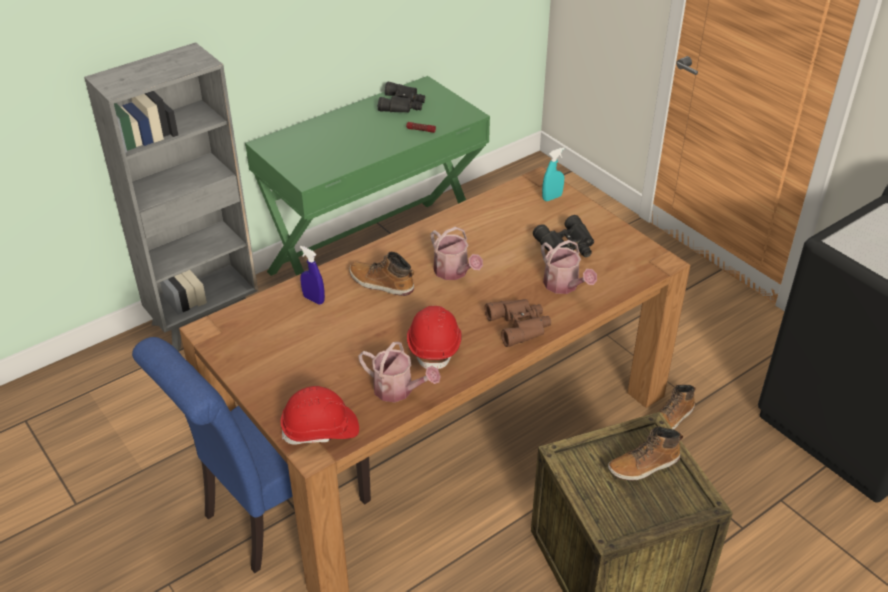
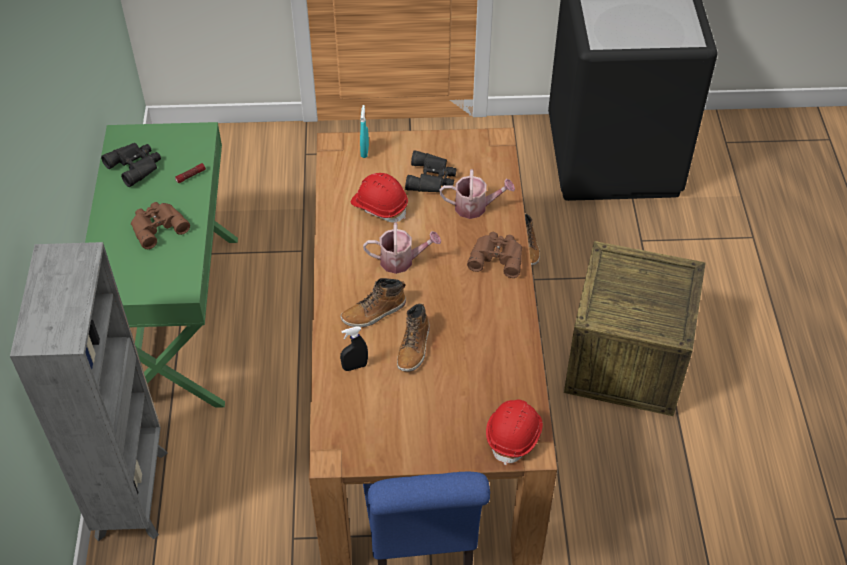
camera: 55 degrees left, 10 degrees up
blue spray bottle [300,246,325,305] -> black spray bottle [340,326,368,371]
watering can [358,342,441,402] -> none
red hard hat [407,306,462,369] -> red hard hat moved to [351,173,408,222]
boot [608,426,683,480] -> boot moved to [397,303,430,372]
none -> brown binoculars [131,202,190,249]

